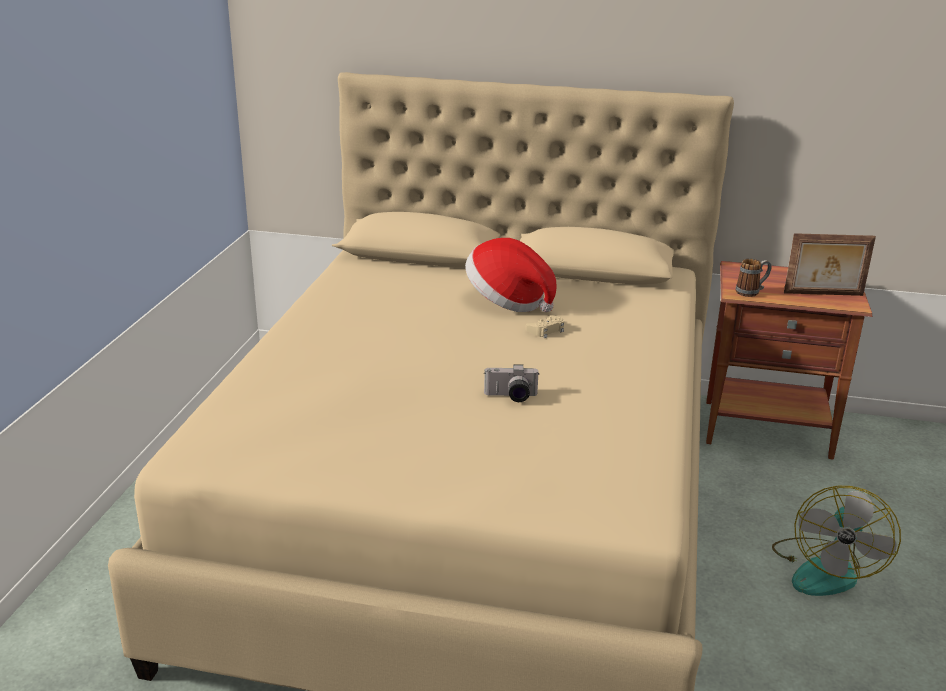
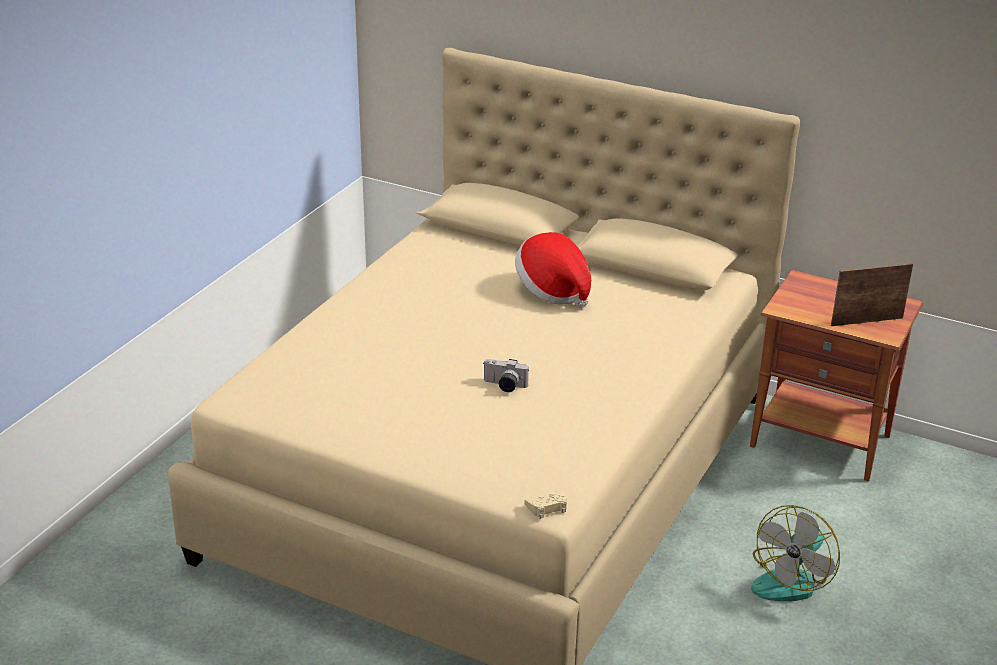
camera: 15 degrees right, 5 degrees up
beige game controller [526,315,564,338] -> beige game controller moved to [525,489,567,519]
mug [735,259,771,297] -> none
picture frame [784,233,876,296] -> picture frame turned 150 degrees clockwise [831,263,913,326]

